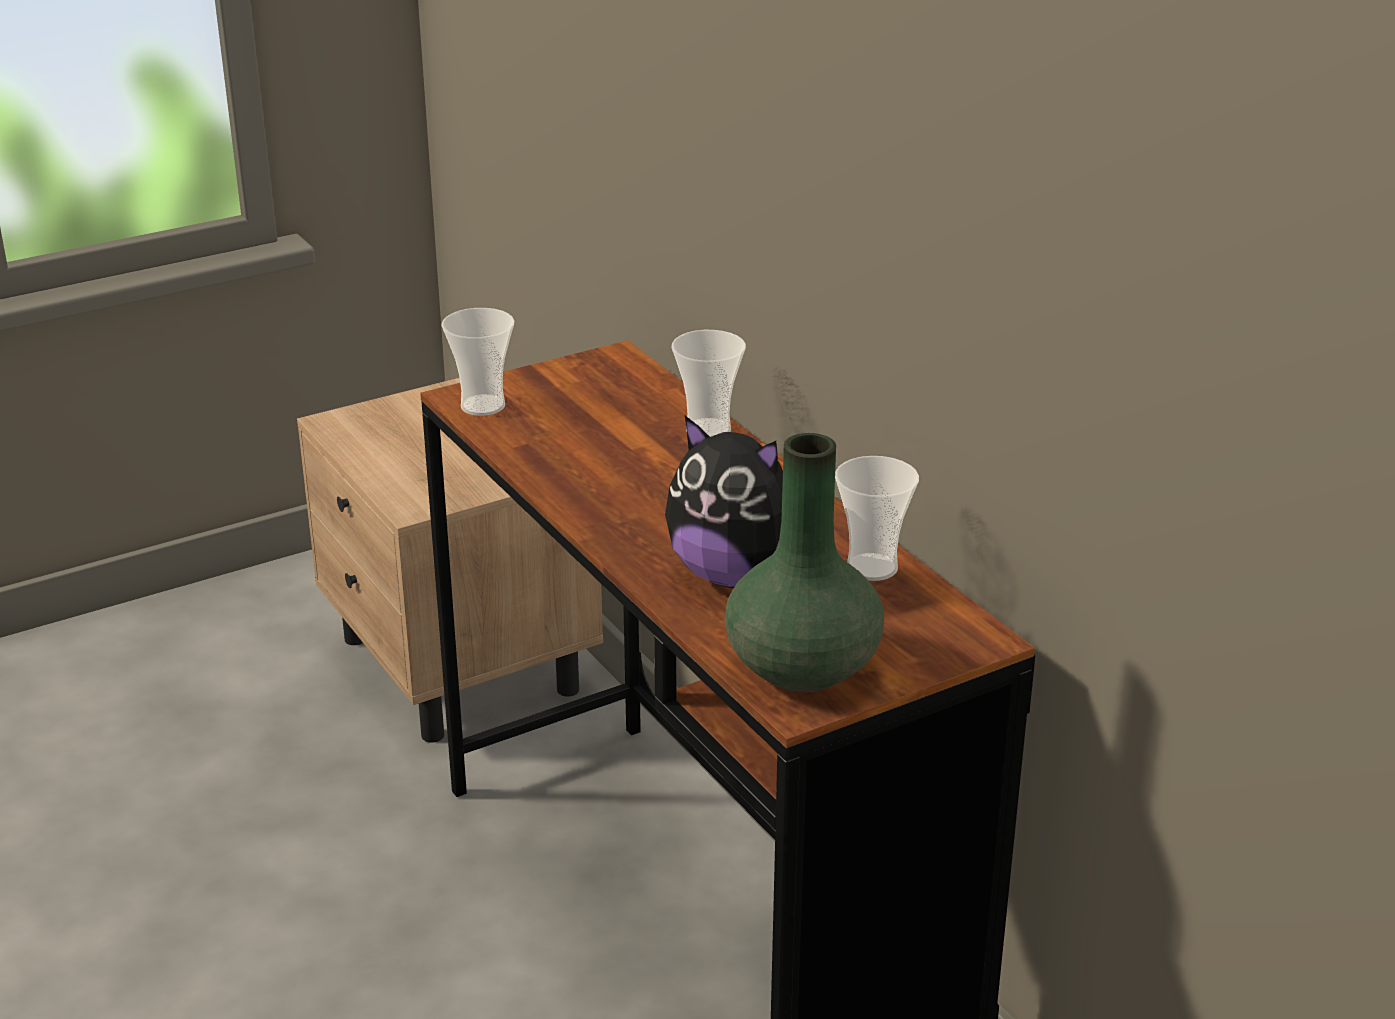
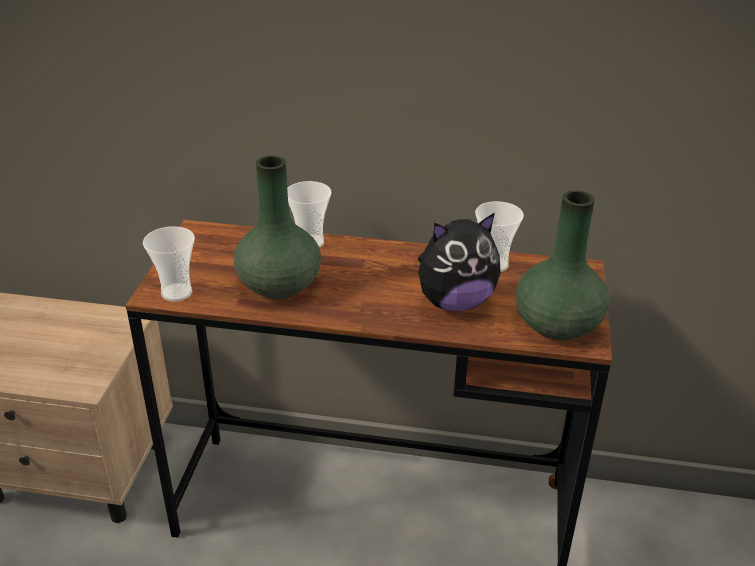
camera: 50 degrees left, 5 degrees up
none -> green vase [234,156,321,299]

